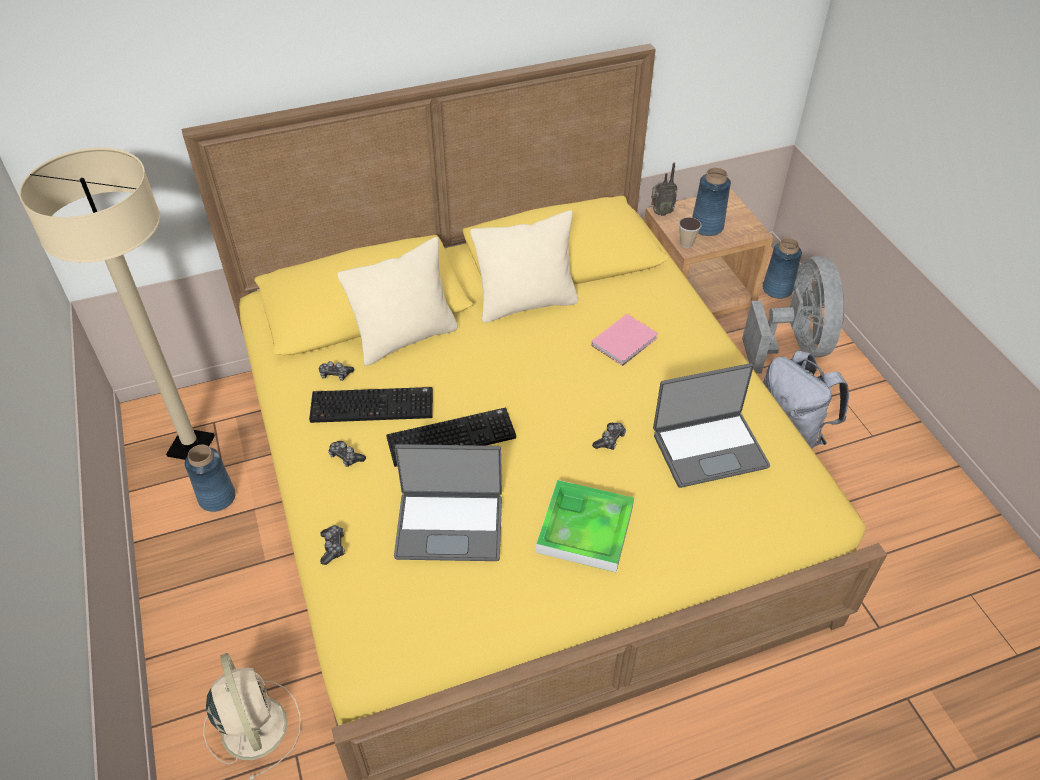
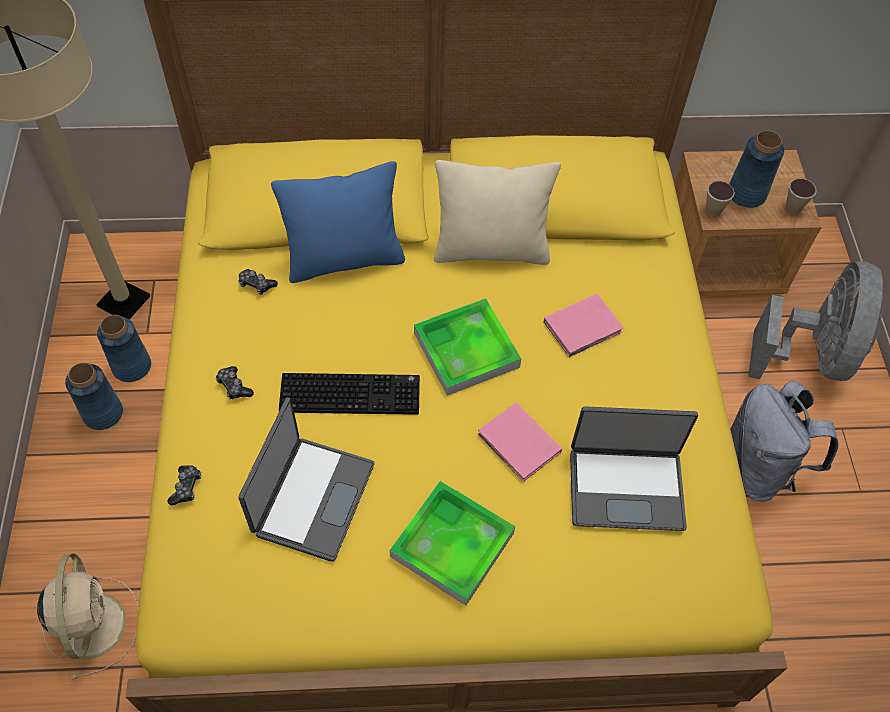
camera: 15 degrees right, 10 degrees up
keyboard [309,387,433,423] -> none
beige pillow [337,237,458,366] -> blue pillow [271,161,405,283]
laptop [394,444,502,561] -> laptop turned 90 degrees counterclockwise [238,397,374,562]
game controller [592,423,626,450] -> pink book [478,402,562,482]
radio [651,163,678,216] -> none
blue vase [763,238,802,299] -> blue vase moved to [65,363,123,430]
none -> tray [414,298,521,396]
none -> cup [786,178,817,214]

